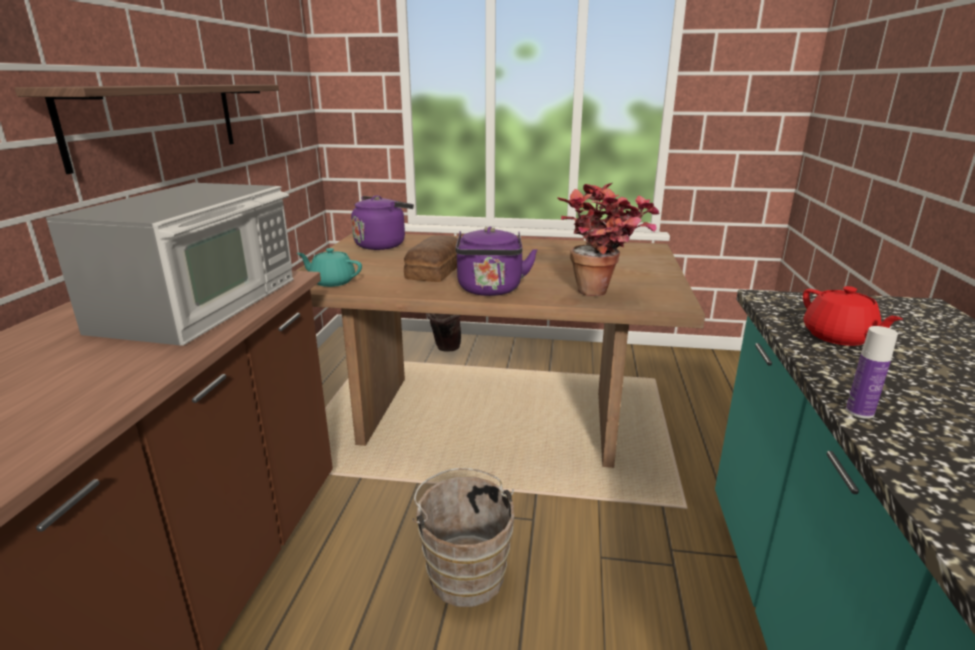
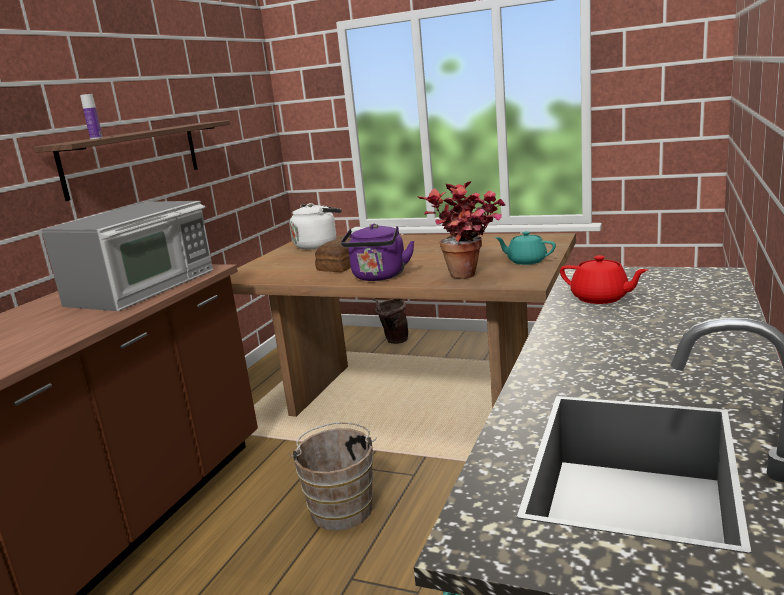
camera: 15 degrees right, 5 degrees down
turquoise teapot [297,248,362,287] -> turquoise teapot moved to [495,231,556,265]
purple kettle [351,195,414,250] -> white kettle [290,203,342,249]
red teapot [803,286,903,346] -> red teapot turned 45 degrees counterclockwise [560,255,648,304]
bottle [846,326,898,419] -> bottle moved to [80,94,103,140]

